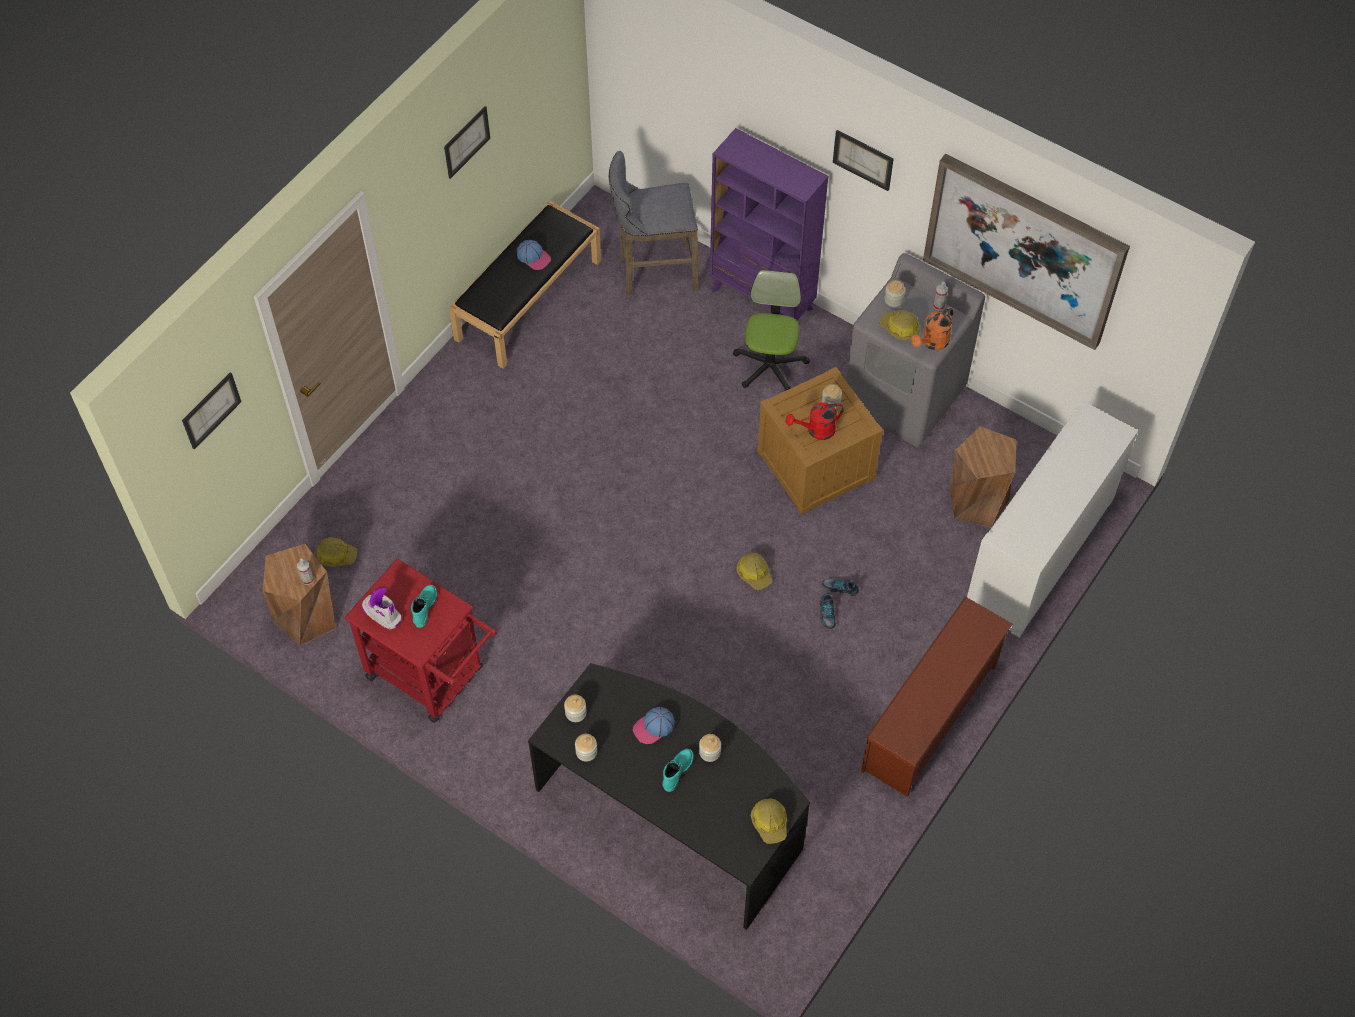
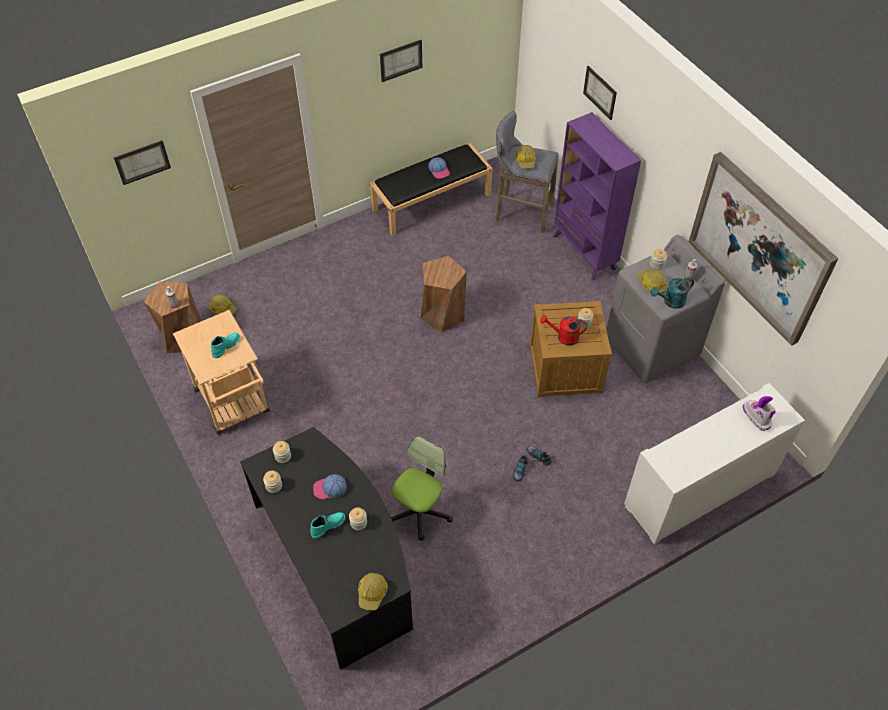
camera: 25 degrees right, 5 degrees down
red cart [344,558,497,723] -> beige cart [173,310,270,435]
boot [361,588,402,630] -> boot moved to [743,396,776,431]
office chair [733,270,810,391] -> office chair moved to [391,436,453,541]
hard hat [737,553,772,590] -> hard hat moved to [515,145,536,168]
picture [833,130,894,191] -> picture moved to [583,66,617,120]
brown shoe rack [861,597,1013,797] -> none
orange watering can [911,307,954,350] -> turquoise watering can [651,277,694,309]
brown stool [950,426,1017,527] -> brown stool moved to [421,255,467,332]

